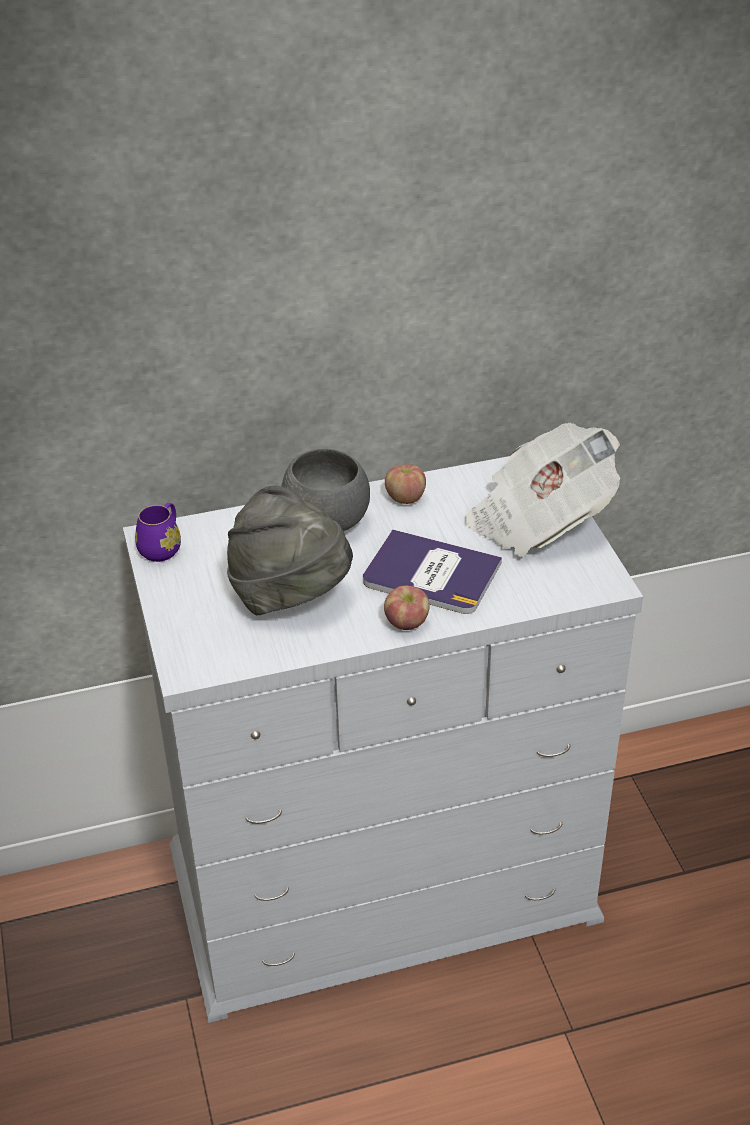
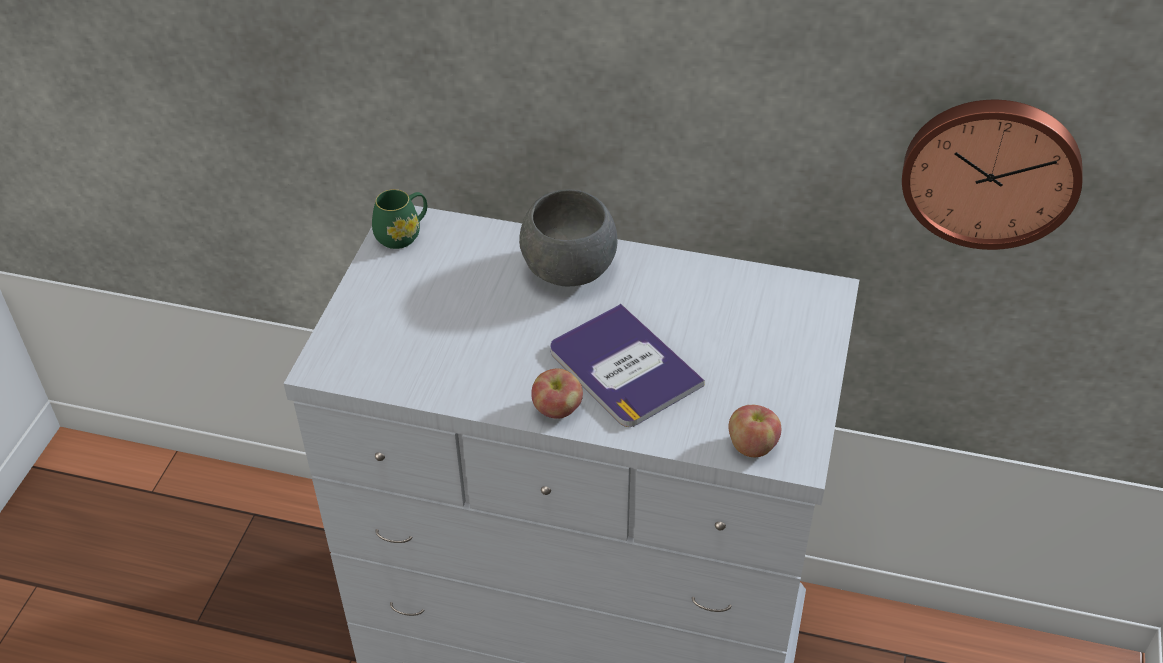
camera: 30 degrees right, 5 degrees up
purple mug [135,503,181,562] -> green mug [372,189,427,249]
grey hat [227,486,353,615] -> none
apple [385,464,426,504] -> apple moved to [728,405,781,457]
newspaper [465,423,620,557] -> none
none -> wall clock [902,100,1082,250]

